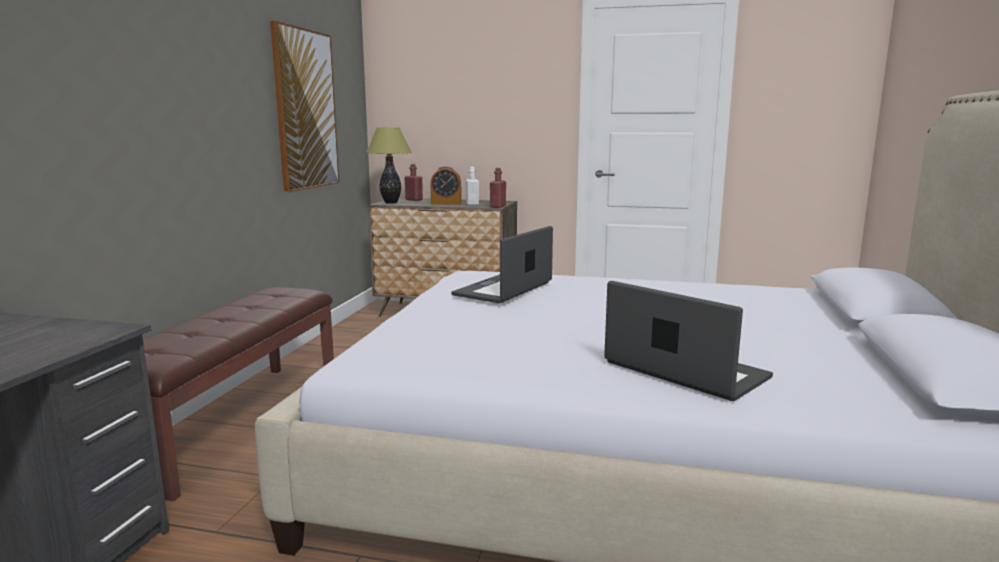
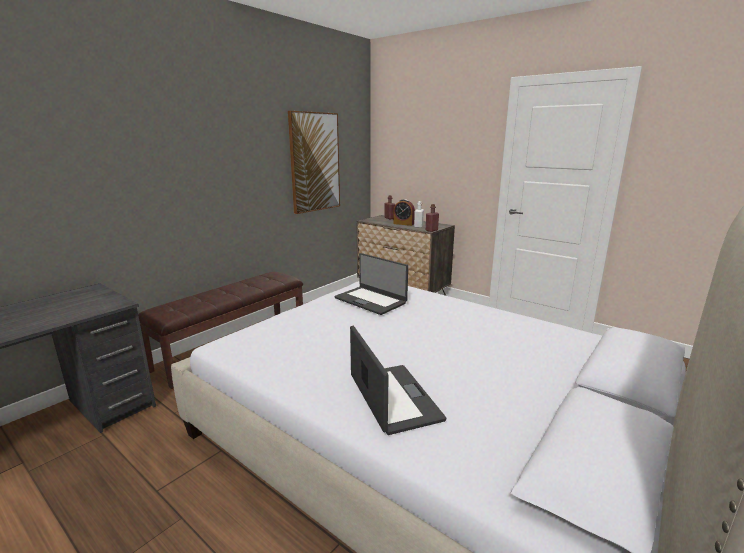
camera: 25 degrees right, 5 degrees up
table lamp [366,127,412,204] -> none
laptop [451,226,553,304] -> laptop turned 105 degrees counterclockwise [334,253,408,315]

